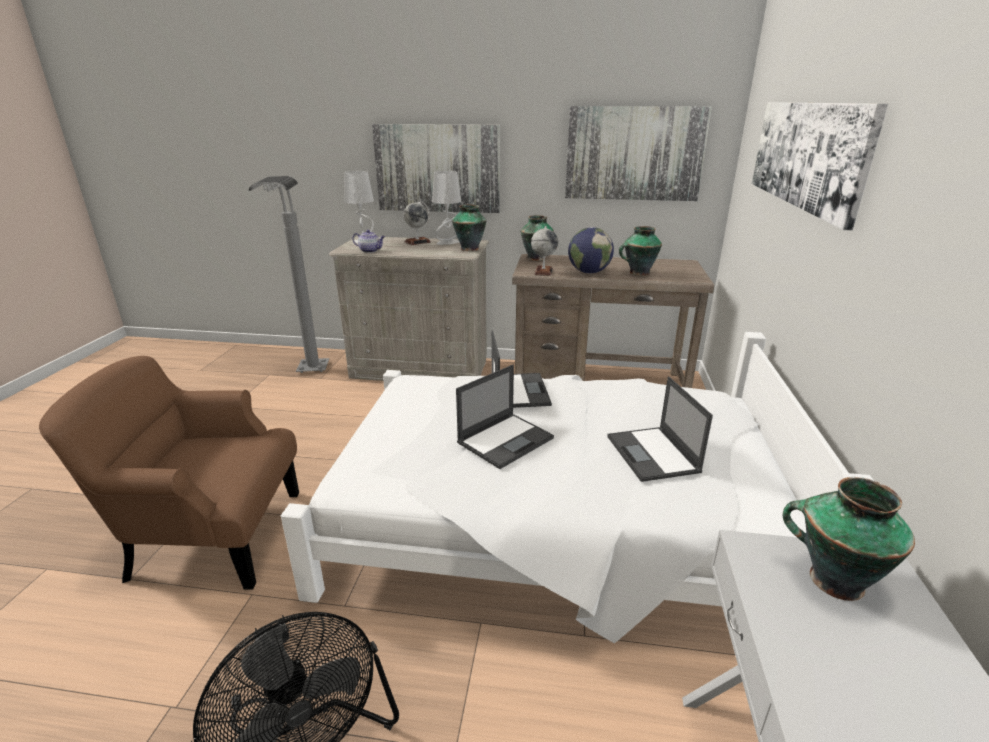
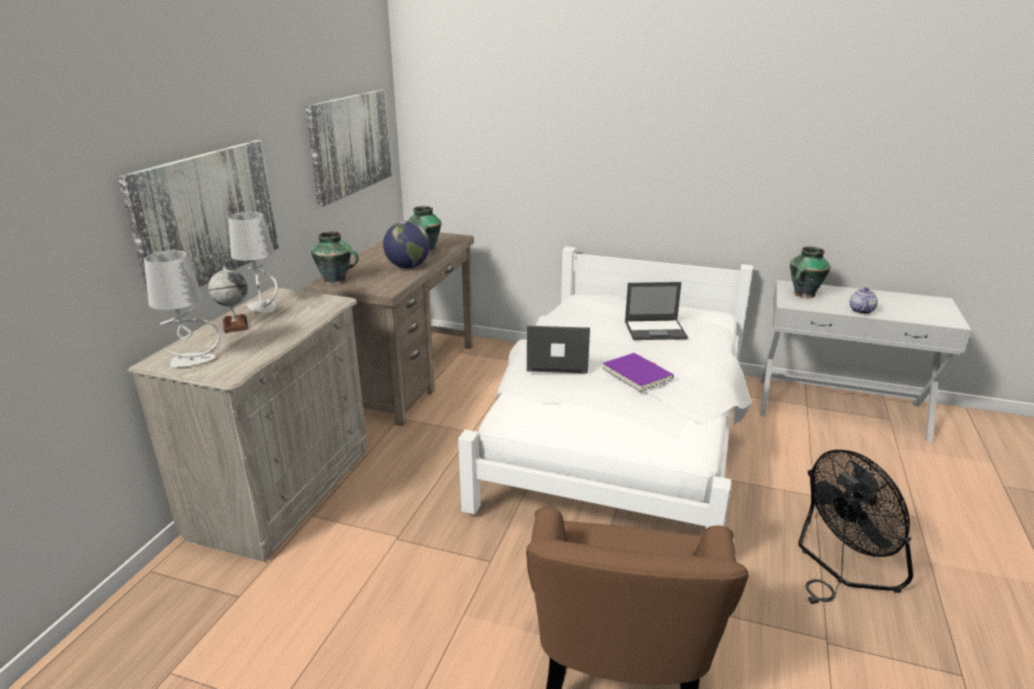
camera: 80 degrees left, 0 degrees up
grey floor lamp [248,176,330,373] -> none
teapot [352,230,385,253] -> teapot moved to [850,287,878,314]
vase [452,205,487,251] -> none
laptop [456,365,554,469] -> purple book [603,353,674,393]
globe [531,226,558,276] -> none
picture [752,102,888,230] -> none

